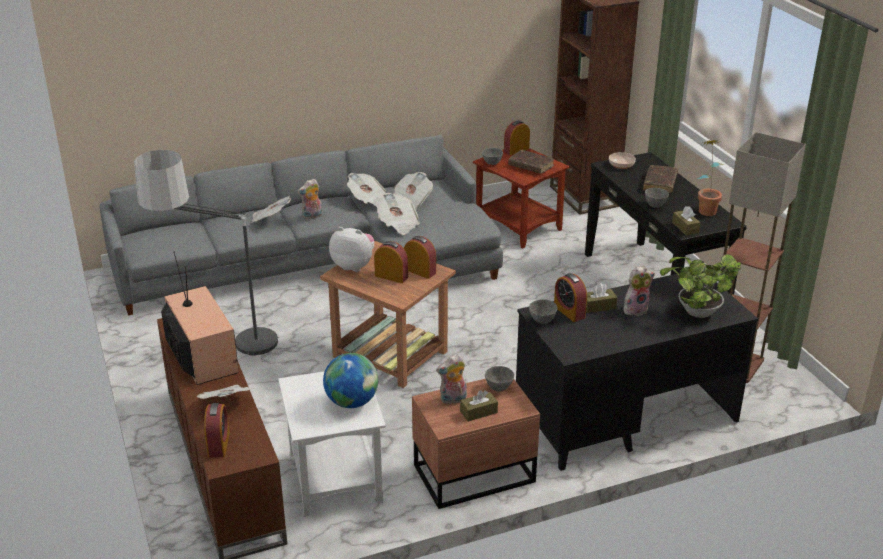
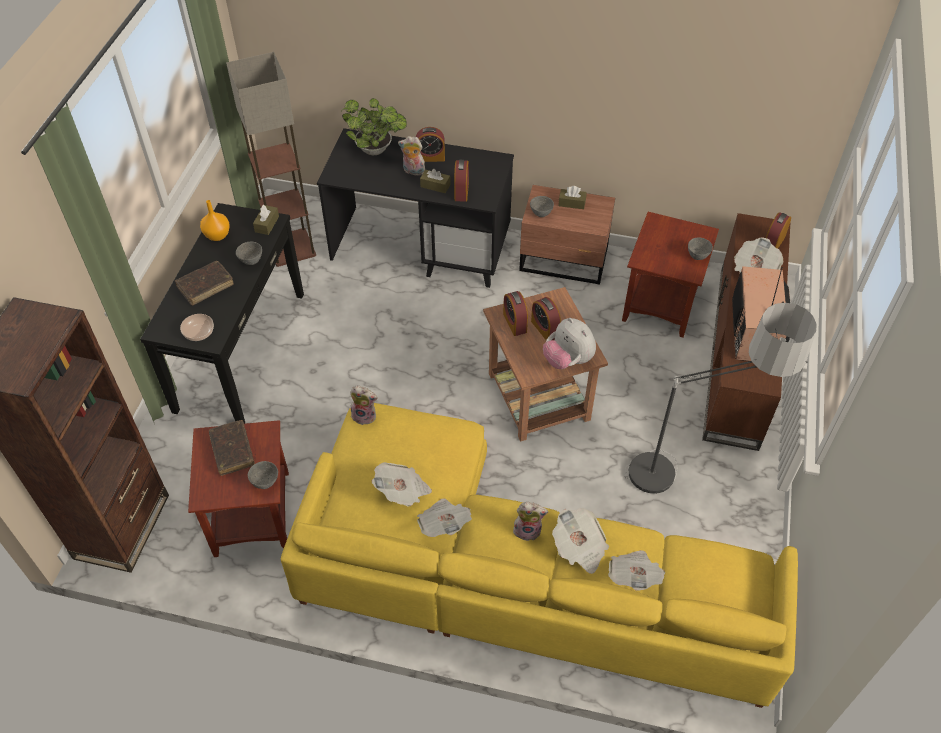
camera: 145 degrees left, 20 degrees up
grey sofa [100,135,503,315] -> yellow sofa [281,403,798,708]
white side table [278,371,386,517] -> brown side table [622,212,719,337]
globe [323,353,378,408] -> none
newspaper [376,193,420,235] -> newspaper moved to [608,550,665,591]
plush toy [436,354,467,404] -> plush toy moved to [350,386,378,425]
alarm clock [504,120,530,155] -> alarm clock moved to [416,127,445,162]
grey bowl [529,299,557,324] -> grey bowl moved to [688,237,713,260]
potted plant [697,140,724,216] -> orange vase [200,200,230,241]

